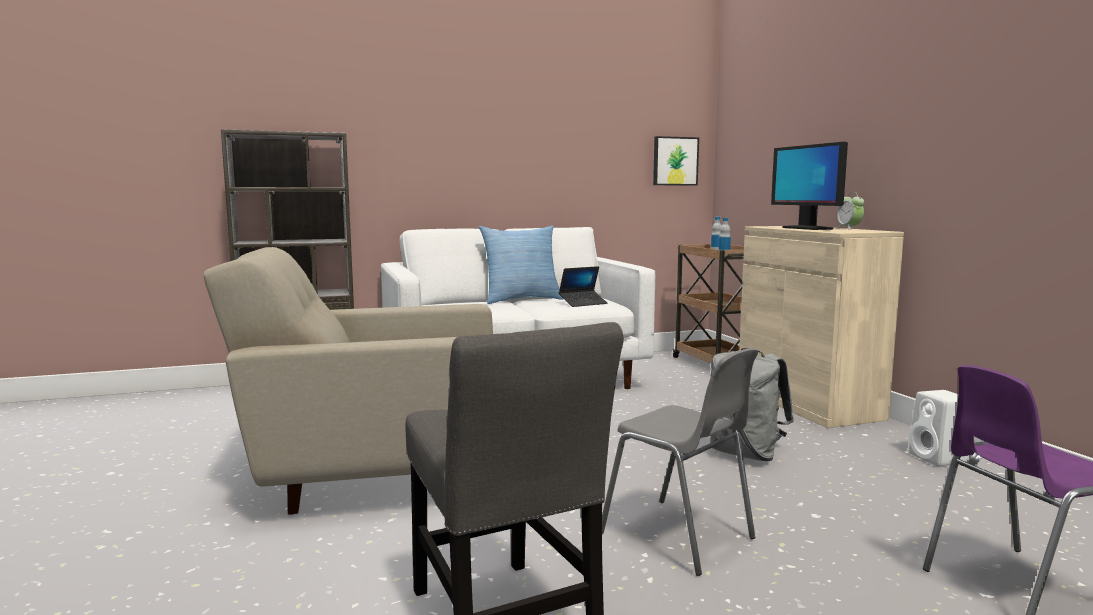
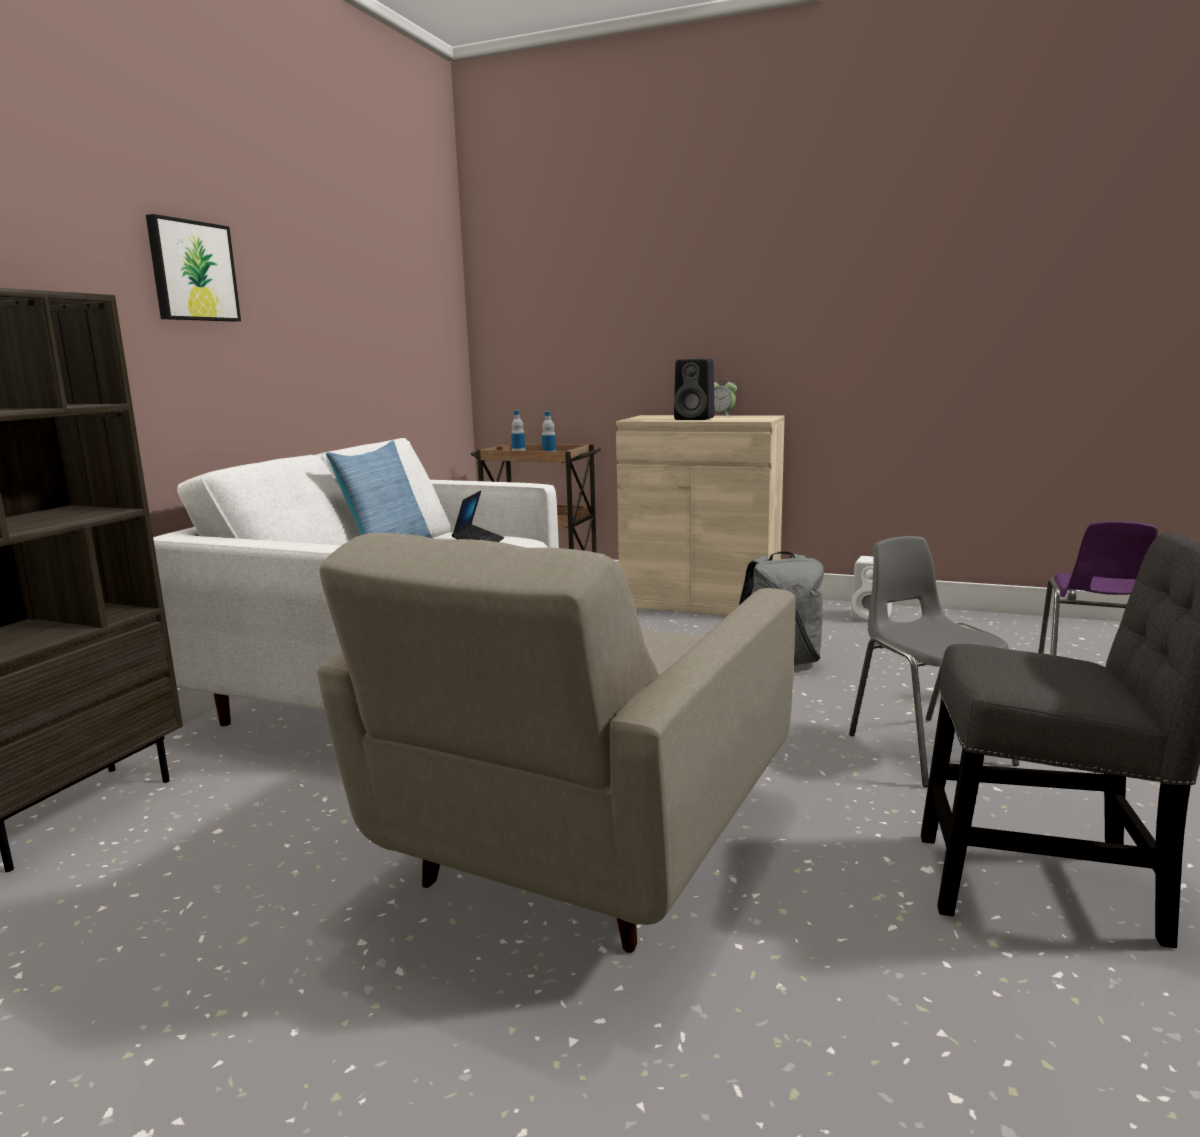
camera: 50 degrees left, 5 degrees up
grey chair [602,348,758,576] -> grey chair turned 105 degrees counterclockwise [849,536,1019,787]
picture [653,136,699,186] -> picture moved to [146,214,241,321]
monitor [771,142,848,230] -> black speaker [674,358,715,420]

